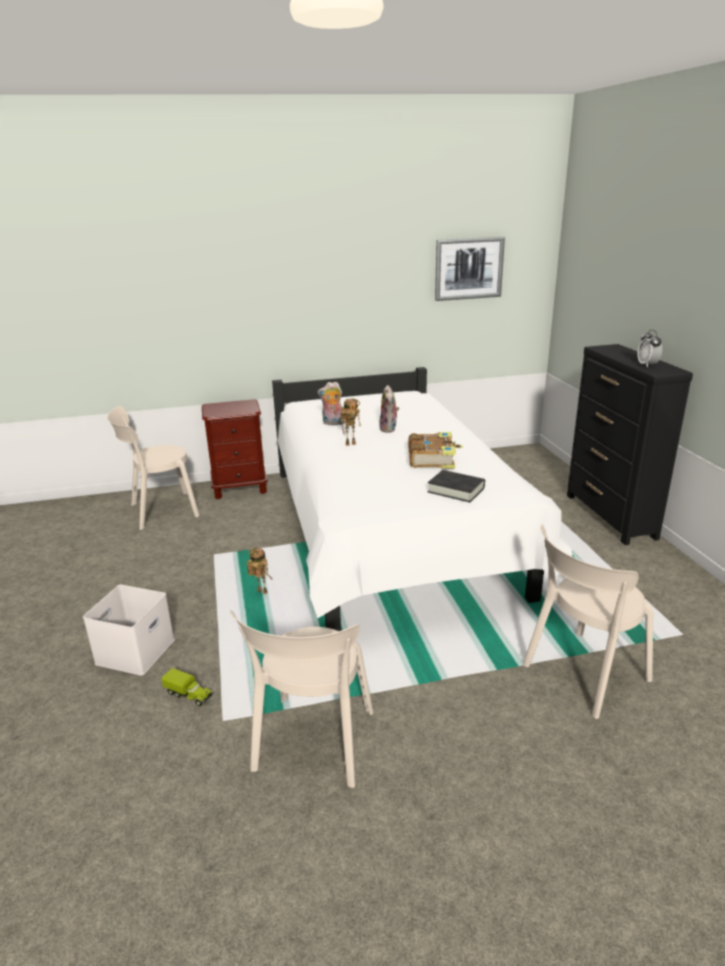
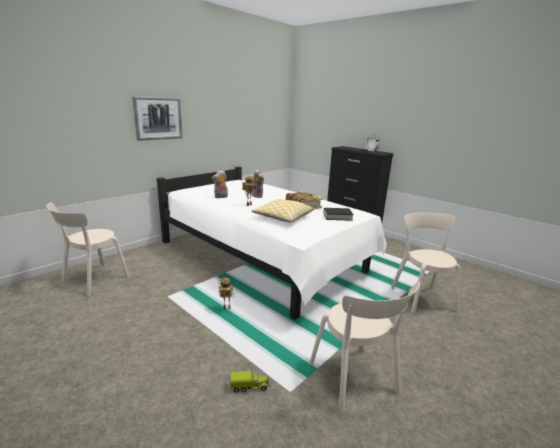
camera: 35 degrees left, 5 degrees down
white storage box [83,585,175,676] -> none
brown nightstand [202,399,268,499] -> none
picture [435,237,505,301] -> picture moved to [132,96,183,141]
beige chair [523,525,653,719] -> beige chair turned 150 degrees clockwise [391,213,461,313]
none -> pillow [251,199,315,222]

